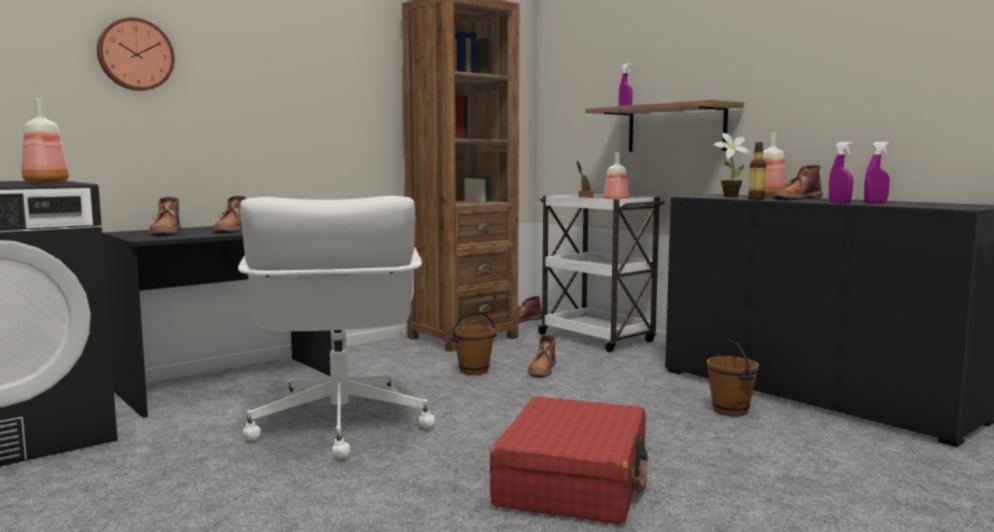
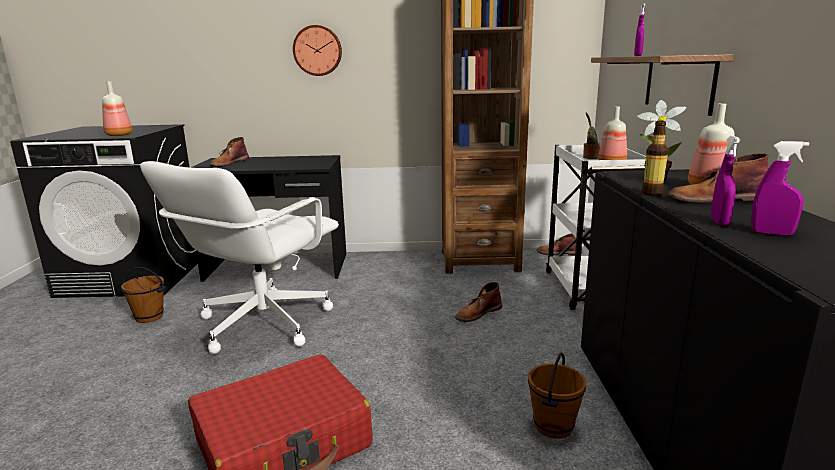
camera: 40 degrees right, 10 degrees up
wall clock [97,17,175,91] -> wall clock moved to [293,25,342,76]
brown boot [212,196,247,234] -> none
brown bucket [451,312,497,375] -> brown bucket moved to [121,267,166,323]

